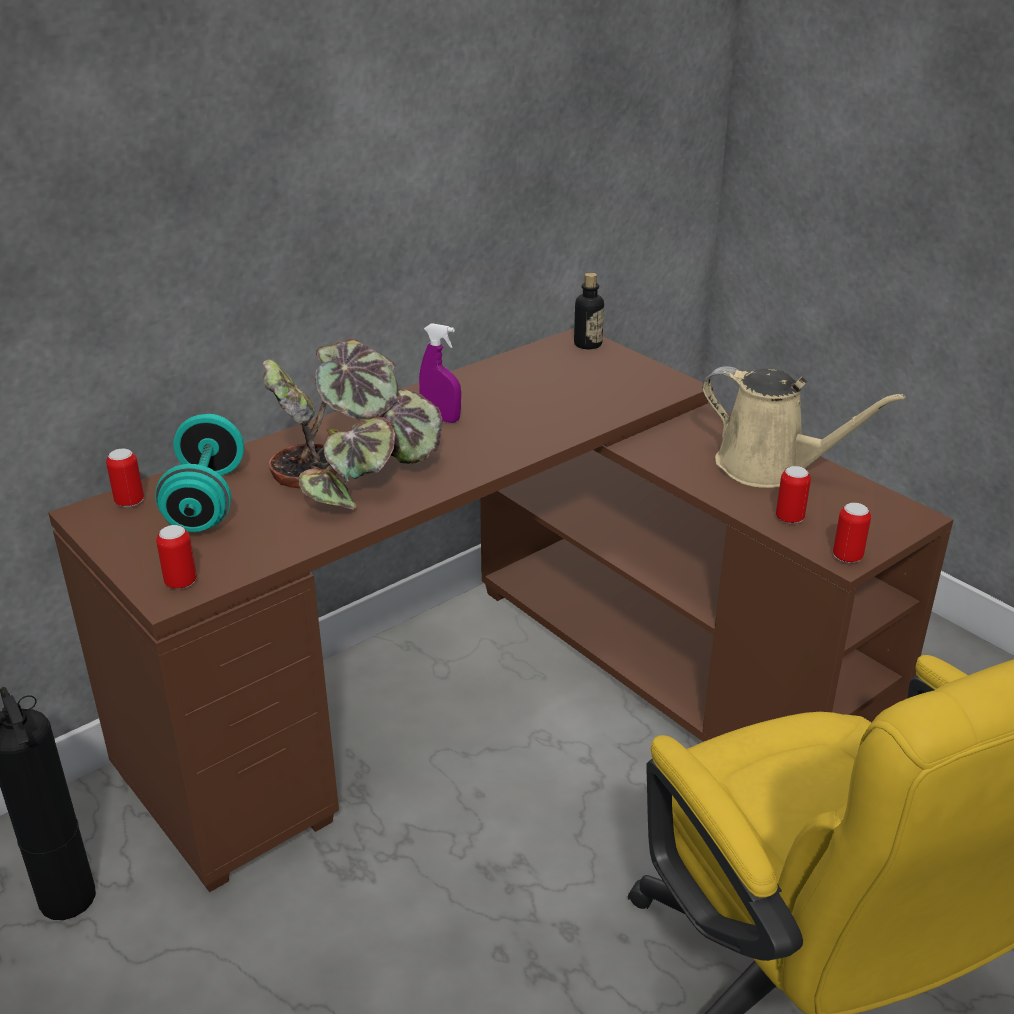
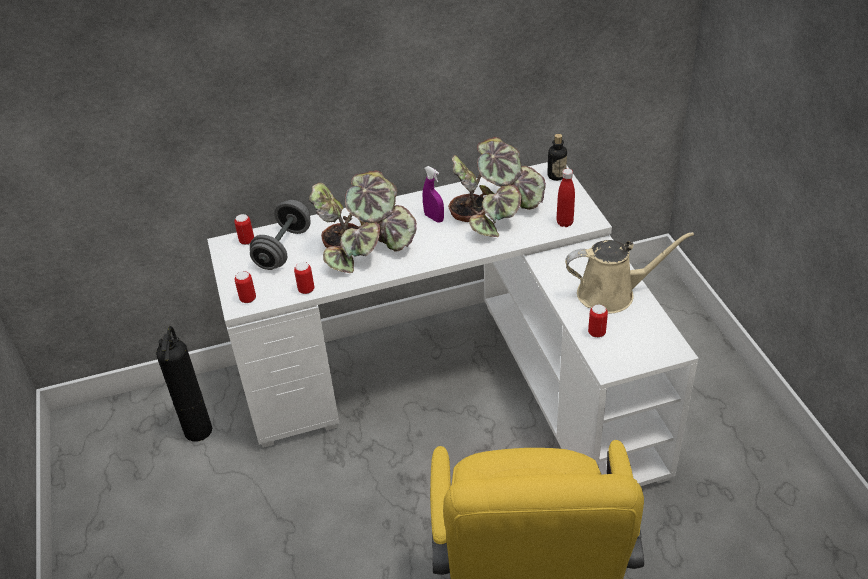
camera: 25 degrees right, 10 degrees up
brown desk [48,328,954,892] -> white desk [207,162,698,486]
turquoise dumbbell [155,414,244,532] -> grey dumbbell [250,200,311,270]
beige watering can [702,366,905,488] -> beige watering can turned 60 degrees counterclockwise [565,232,694,313]
can [833,503,871,563] -> can moved to [294,262,314,294]
none -> potted plant [448,137,546,237]
none -> red bottle [557,169,575,227]

